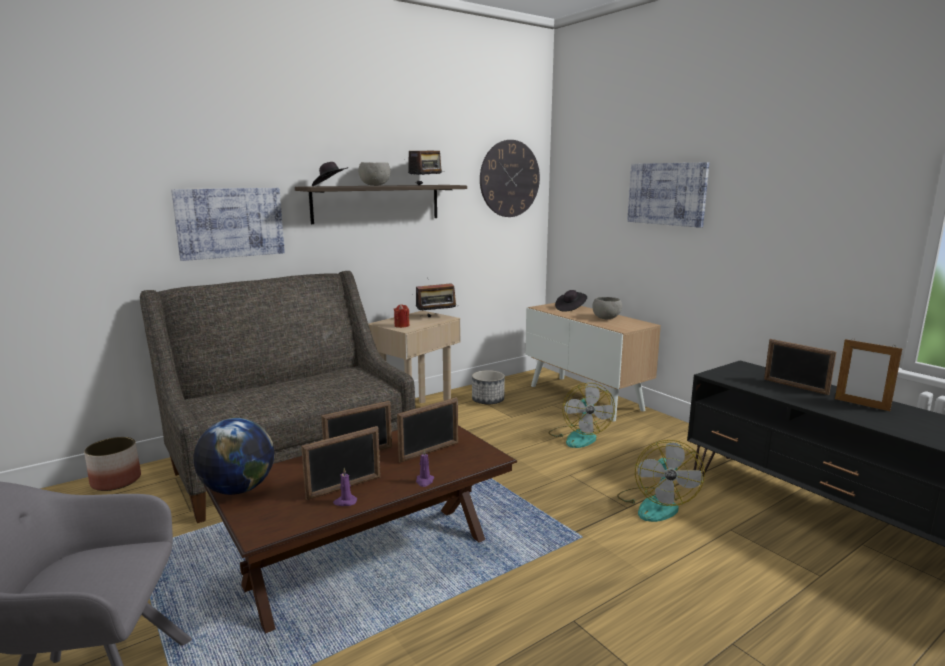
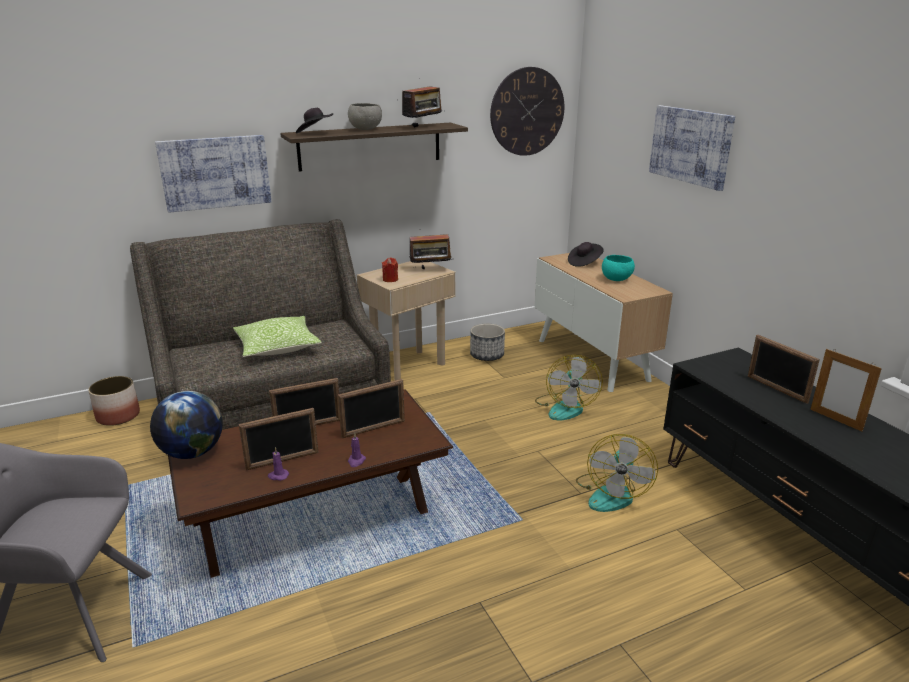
camera: 10 degrees right, 10 degrees up
grey bowl [592,297,622,319] -> turquoise bowl [602,255,635,281]
none -> pillow [233,316,322,357]

